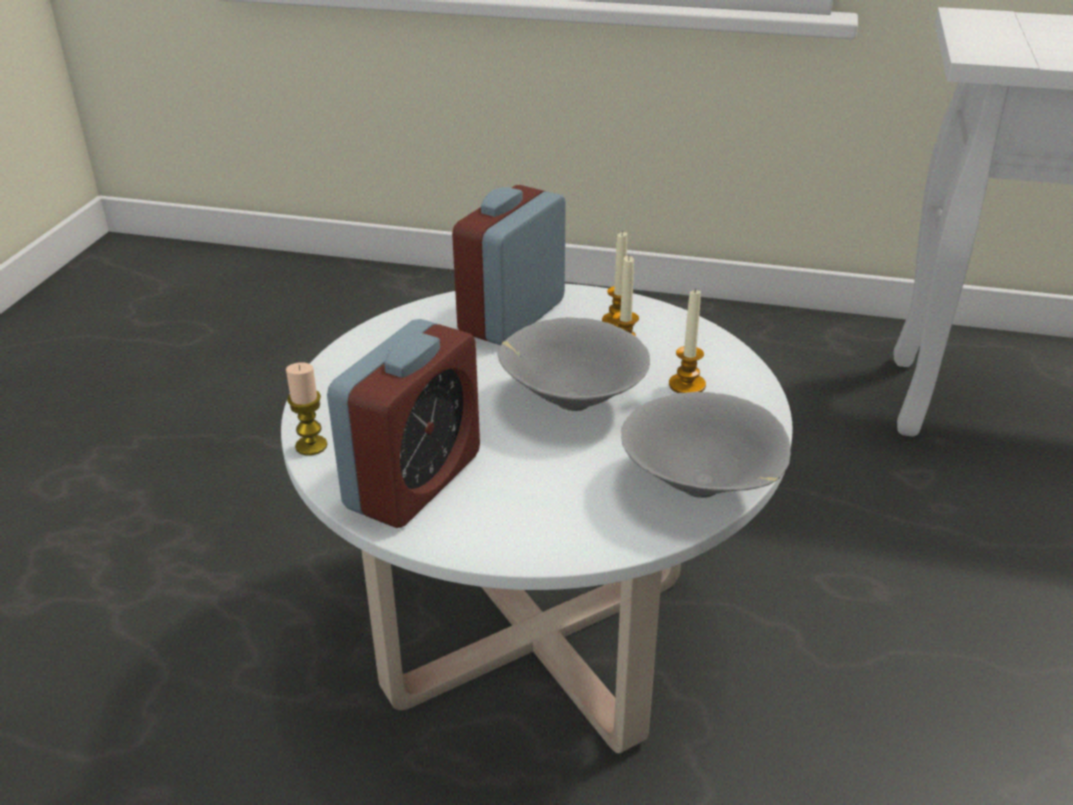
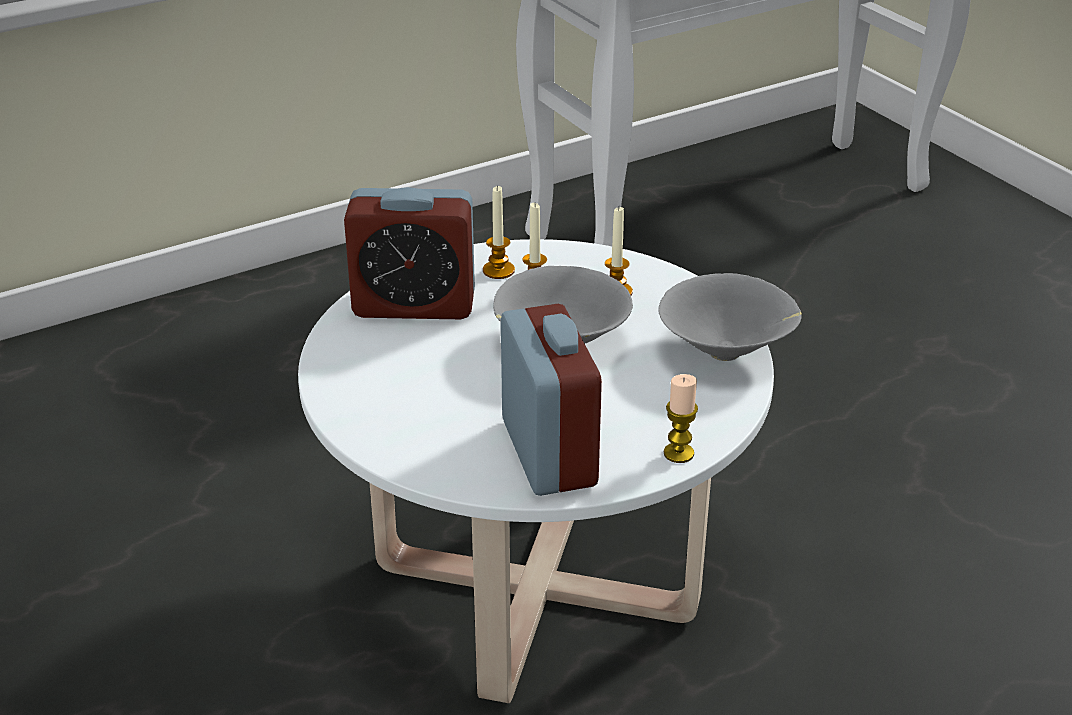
camera: 45 degrees left, 0 degrees up
candle [286,363,327,456] -> candle moved to [664,374,698,463]
alarm clock [452,185,566,345] -> alarm clock turned 75 degrees counterclockwise [344,187,475,319]

